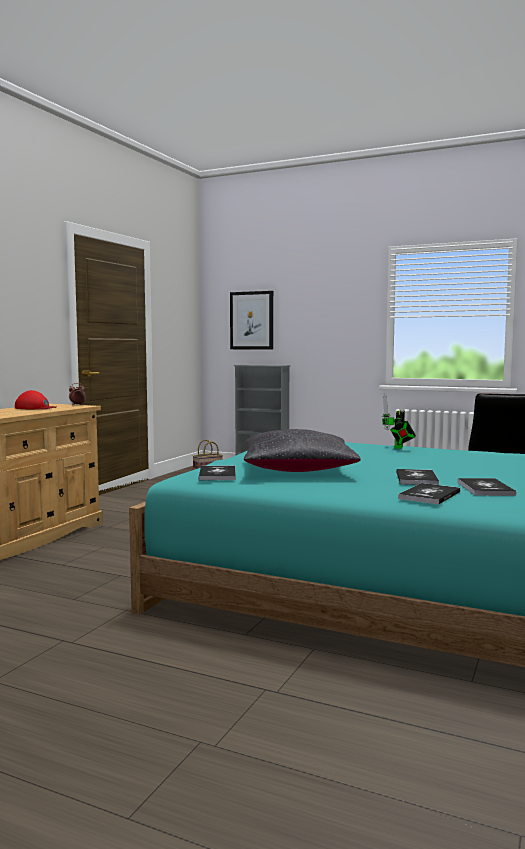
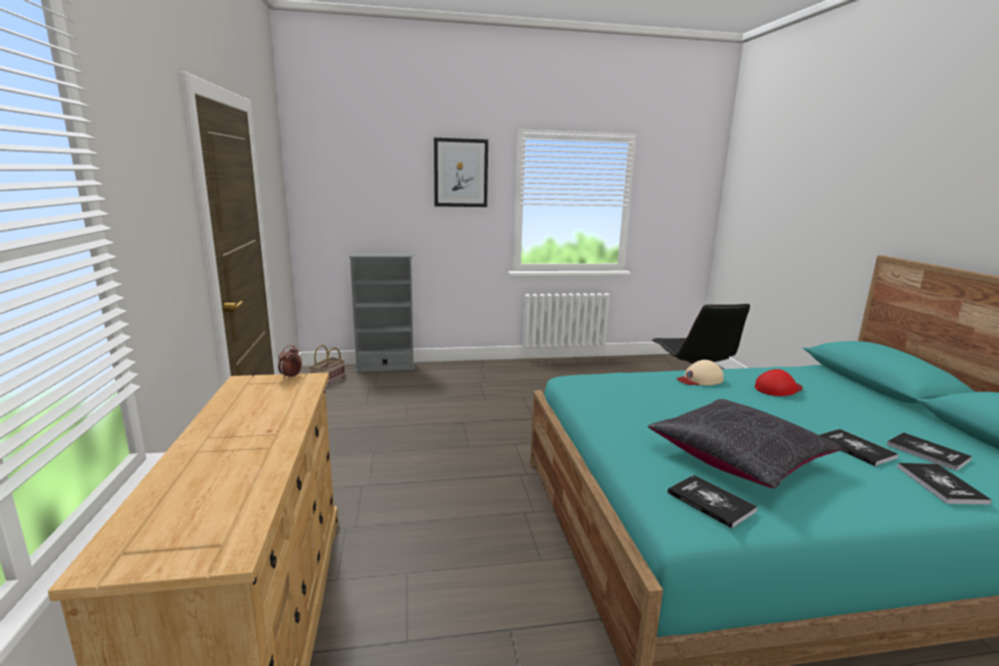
camera: 35 degrees left, 10 degrees up
red cap [15,390,56,409] -> red cap moved to [755,369,803,396]
picture [230,291,273,349] -> picture moved to [434,138,488,207]
toy robot [382,394,416,449] -> beige cap [676,360,724,385]

